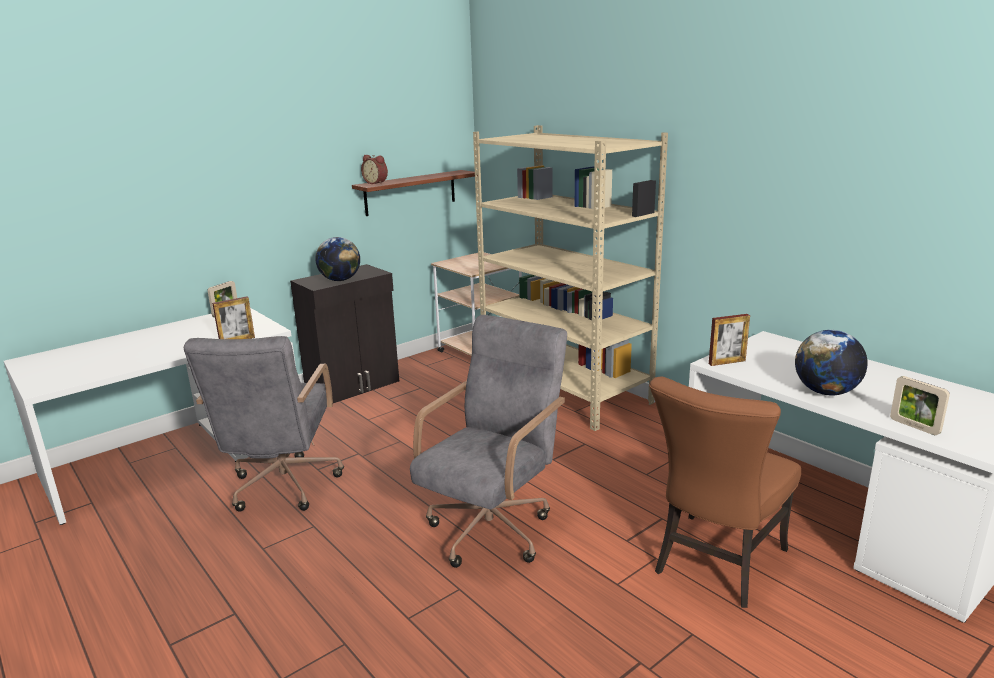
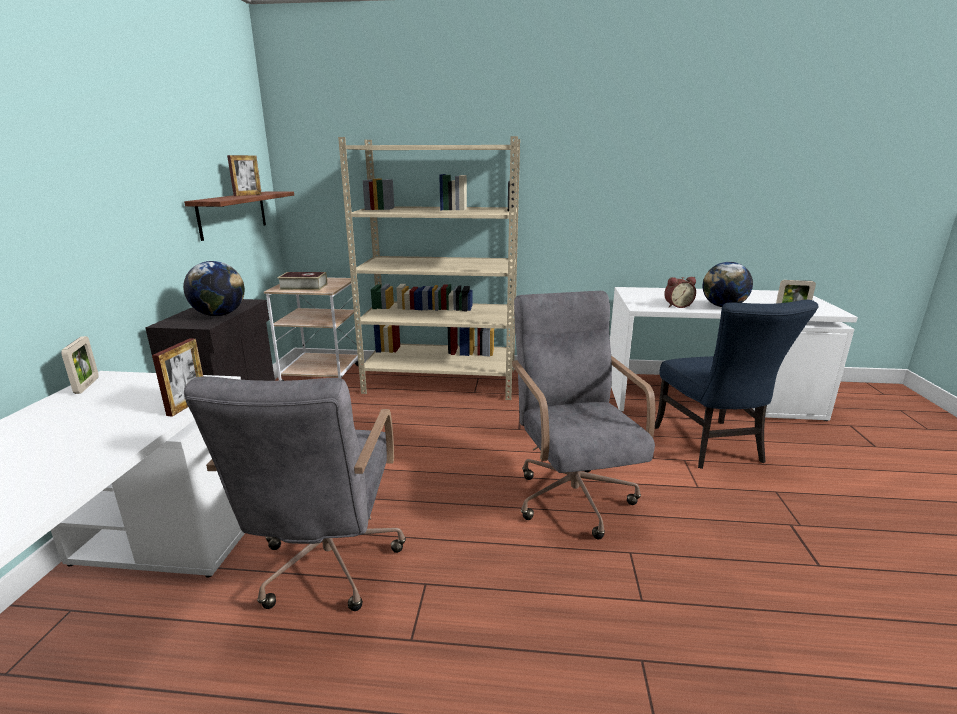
camera: 45 degrees left, 0 degrees up
grey office chair [184,336,344,512] -> grey office chair turned 45 degrees clockwise [184,376,406,611]
alarm clock [361,155,388,184] -> alarm clock moved to [664,277,696,308]
brown chair [649,376,801,608] -> blue chair [655,299,819,469]
picture frame [709,314,750,366] -> picture frame moved to [227,155,262,196]
none -> book [277,272,327,290]

